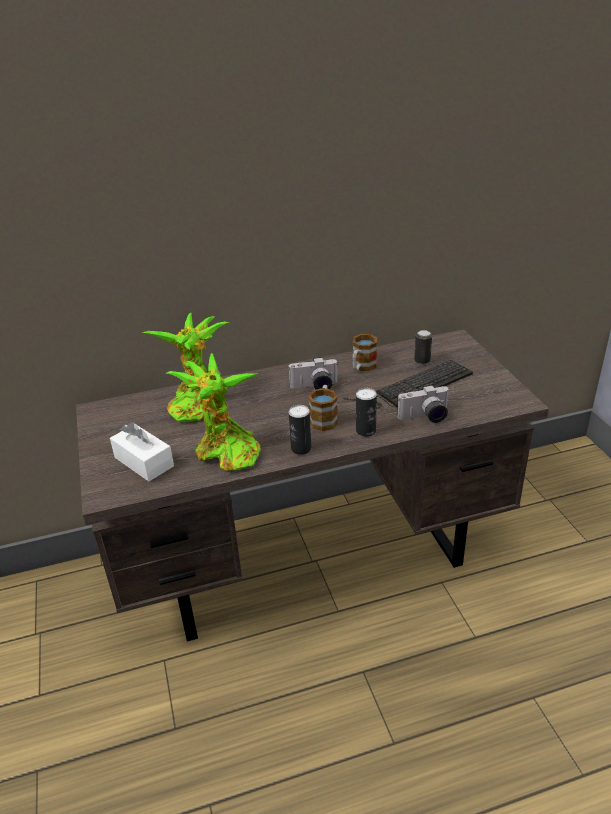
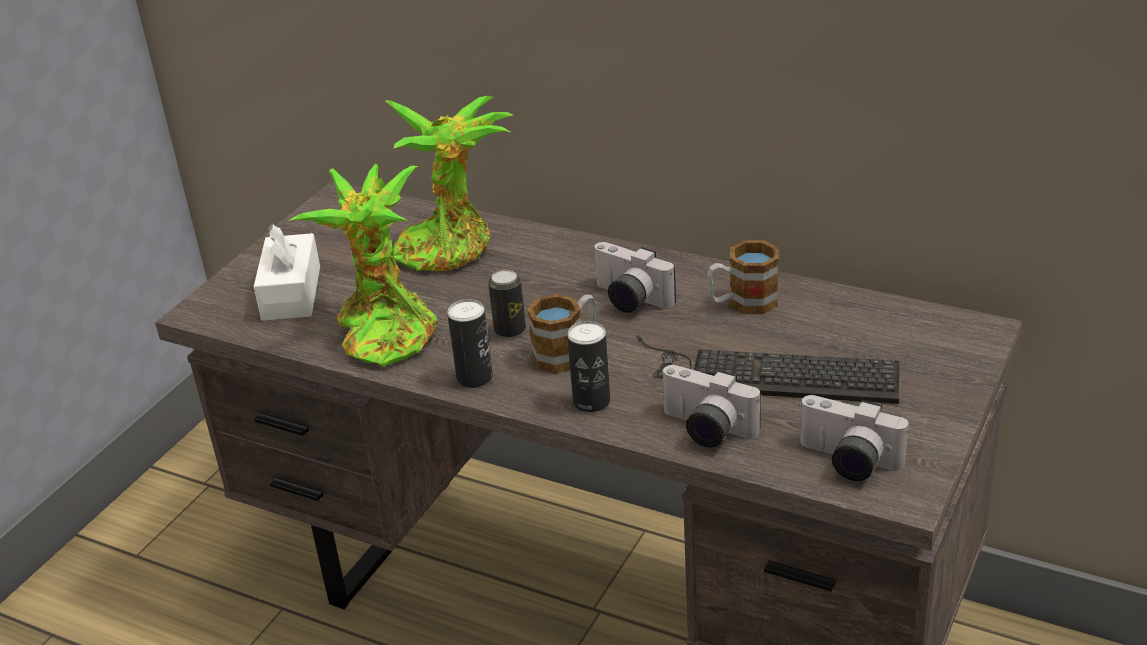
camera: 45 degrees right, 0 degrees up
can [414,330,432,364] -> can moved to [488,270,526,338]
none -> camera [799,395,909,481]

